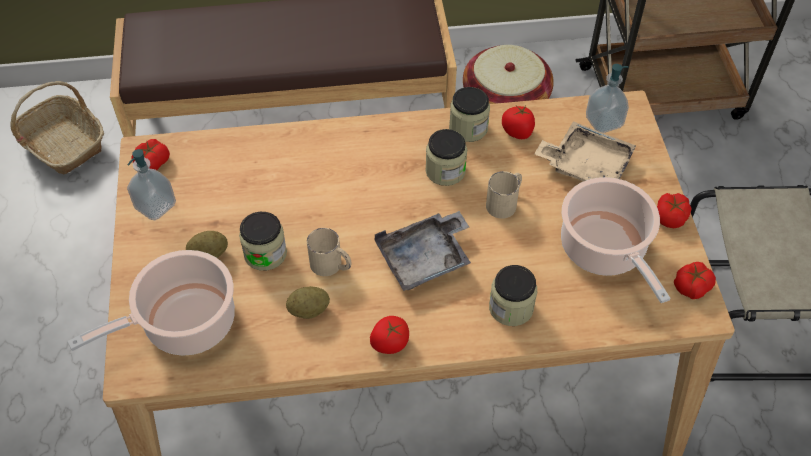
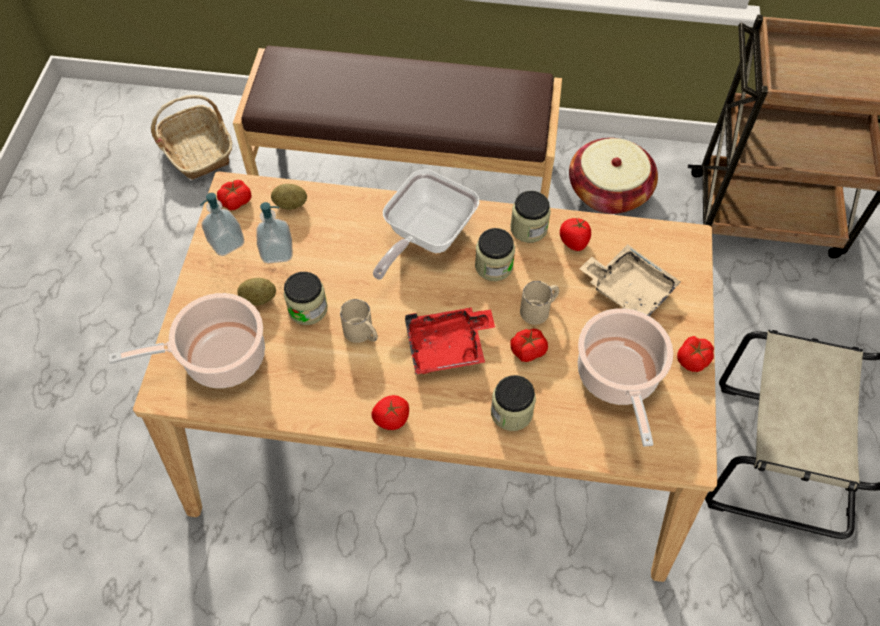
camera: 15 degrees right, 5 degrees up
potato [286,286,330,319] -> potato moved to [271,184,307,210]
grey tray [375,211,471,291] -> red tray [405,307,495,374]
soap dispenser [586,64,629,133] -> soap dispenser moved to [256,202,293,263]
tomato [674,262,716,299] -> tomato moved to [510,329,548,362]
none -> frying pan [373,169,479,280]

